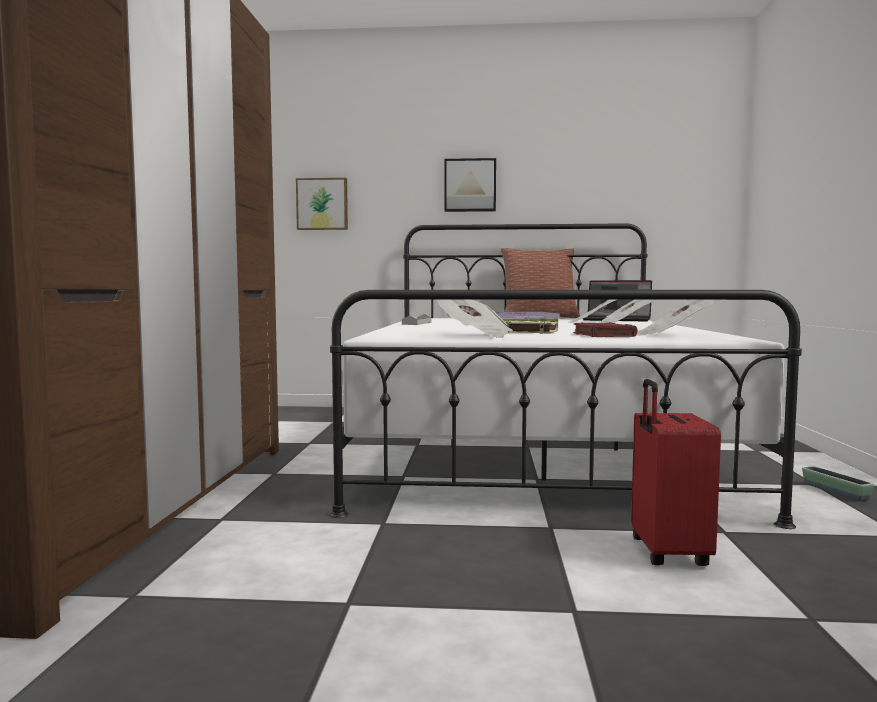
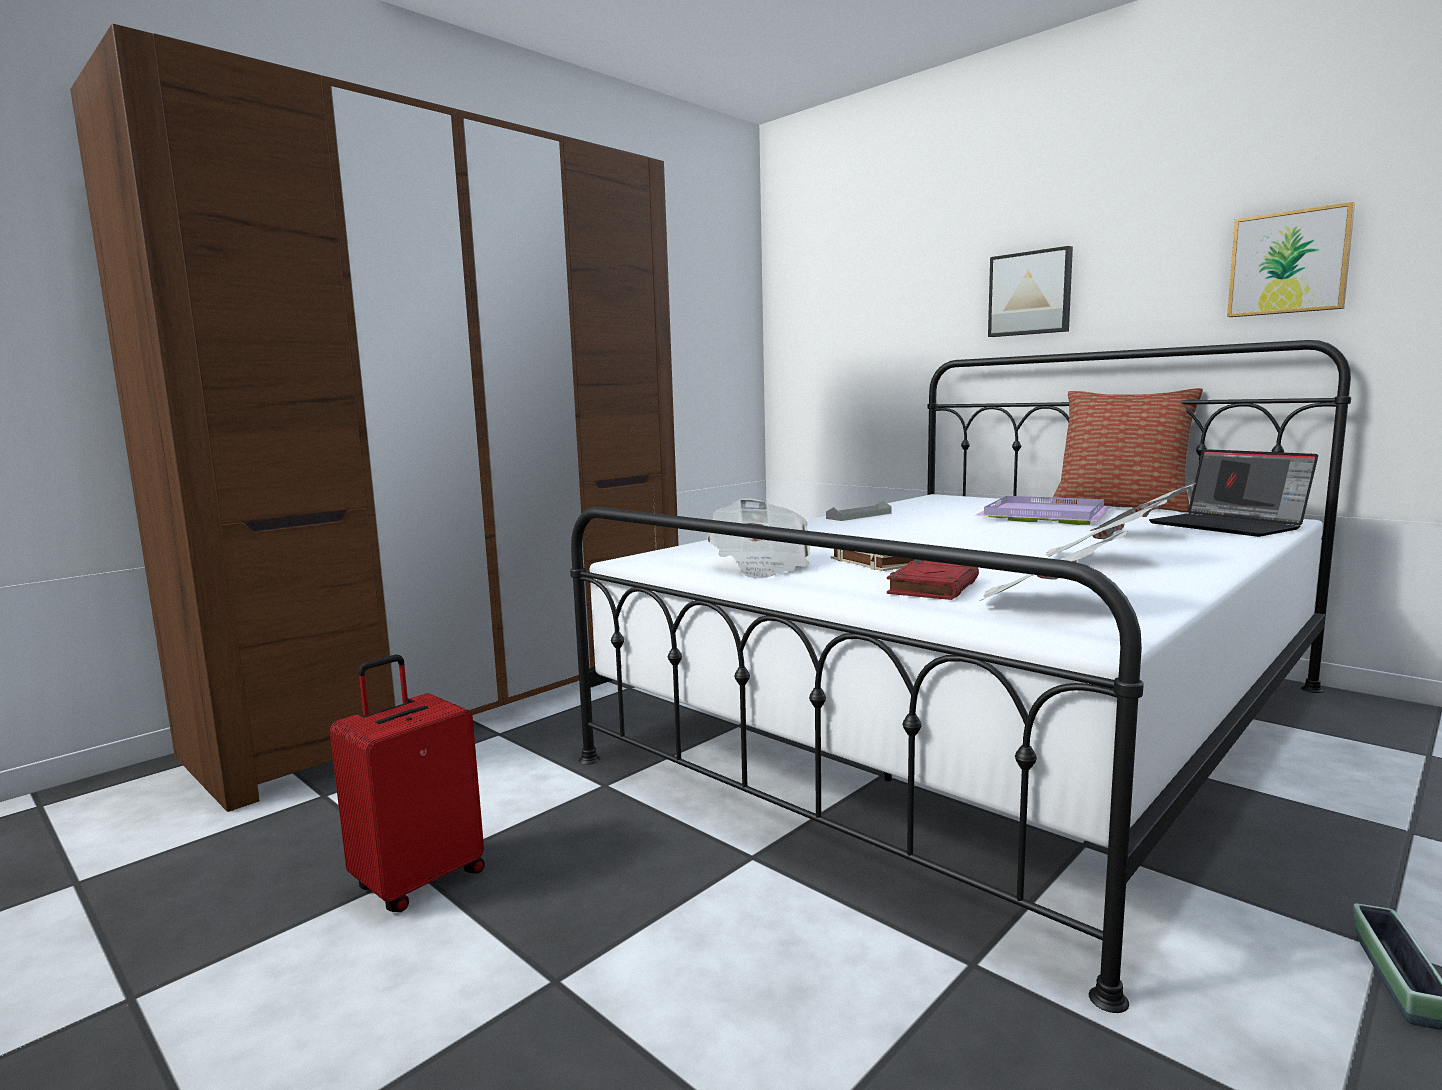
camera: 40 degrees right, 5 degrees up
picture [296,178,348,230] -> picture moved to [1227,202,1355,317]
red suitcase [631,379,721,566] -> red suitcase moved to [330,655,485,912]

